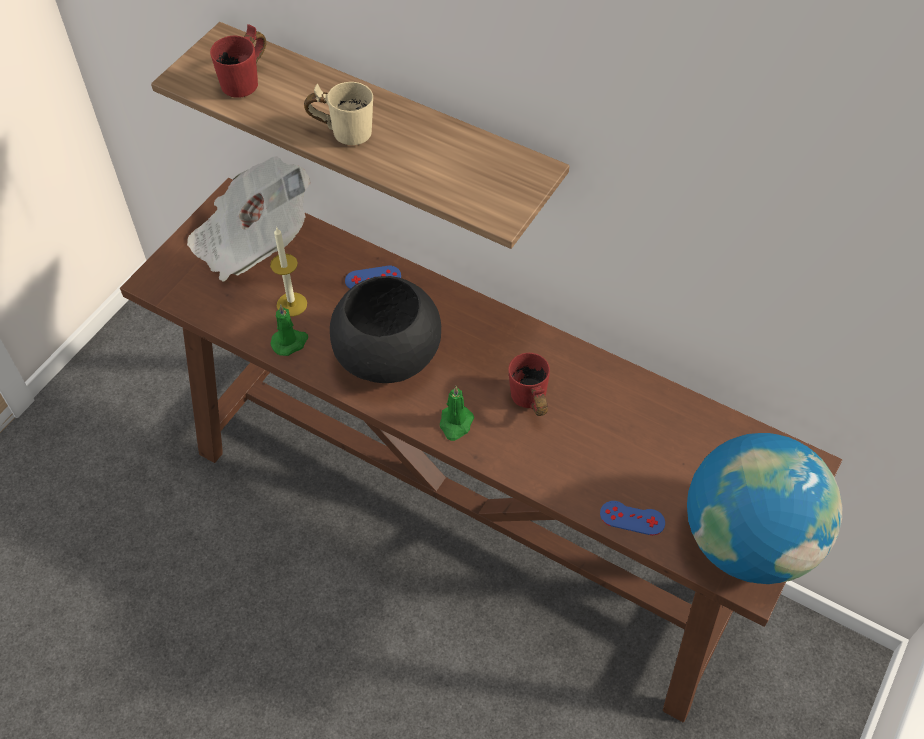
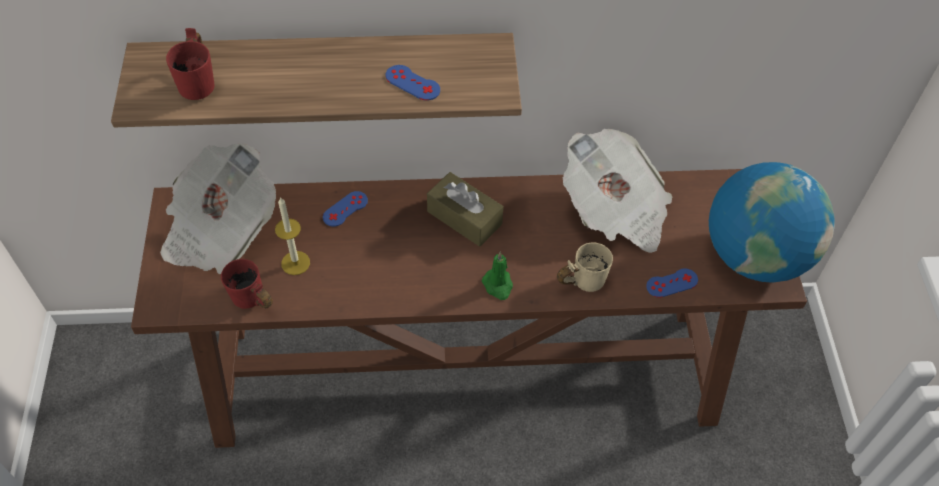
camera: 35 degrees left, 0 degrees up
green candle [270,304,308,356] -> none
beige mug [304,82,373,145] -> beige mug moved to [557,243,613,292]
black bowl [330,276,441,383] -> none
red mug [508,353,550,416] -> red mug moved to [221,259,273,309]
none -> blue game controller [385,65,440,101]
none -> brown tissue box [427,172,503,246]
none -> newspaper [563,129,672,253]

